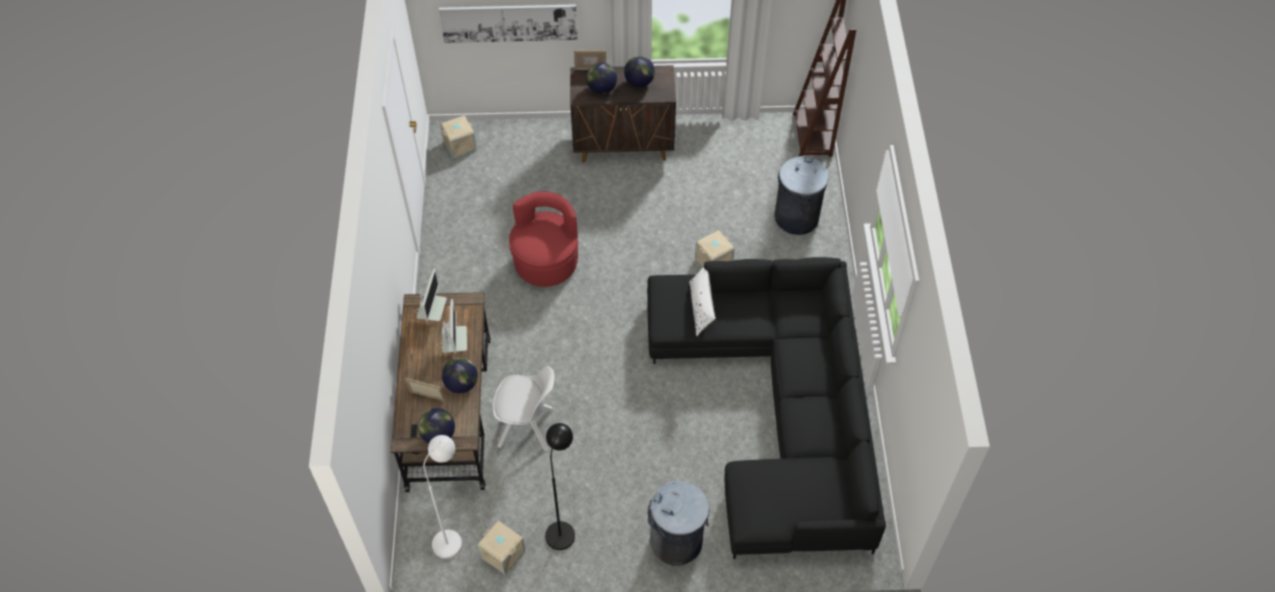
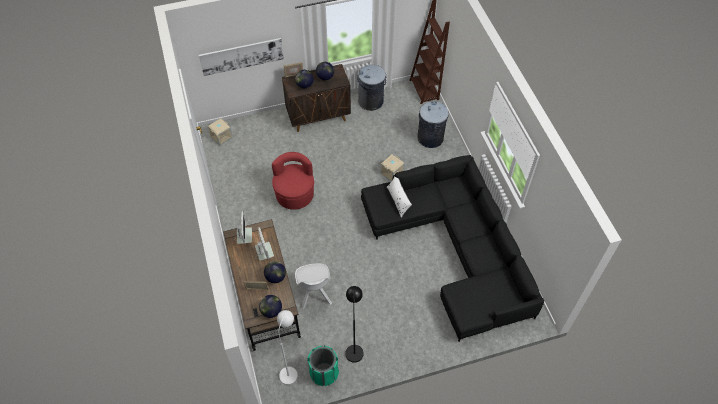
camera: 15 degrees left, 0 degrees up
beige storage box [477,521,525,575] -> green trash can [307,346,339,386]
white chair [493,366,554,451] -> white chair turned 90 degrees clockwise [295,263,332,309]
grey trash can [647,481,710,566] -> grey trash can moved to [357,65,386,111]

